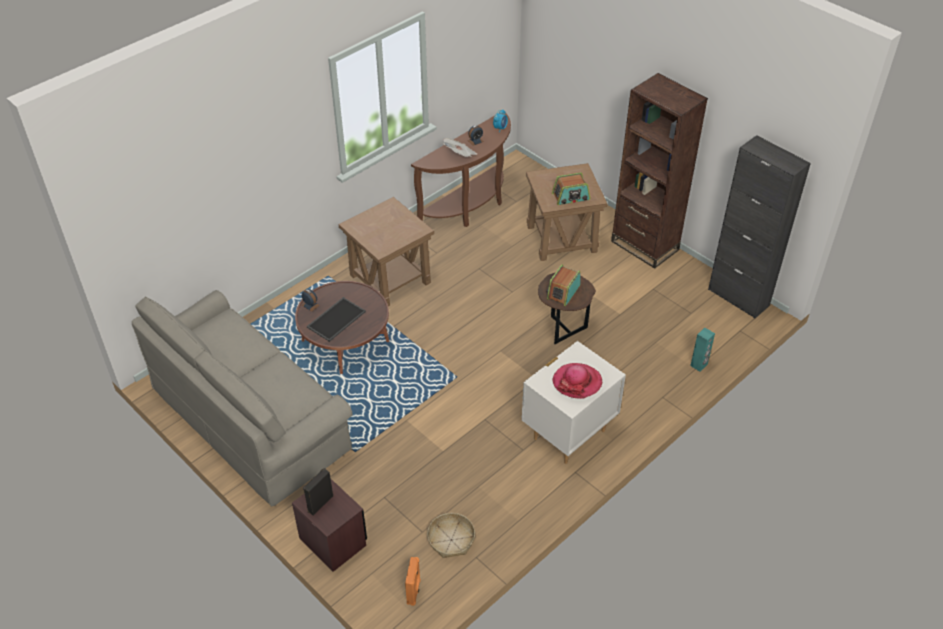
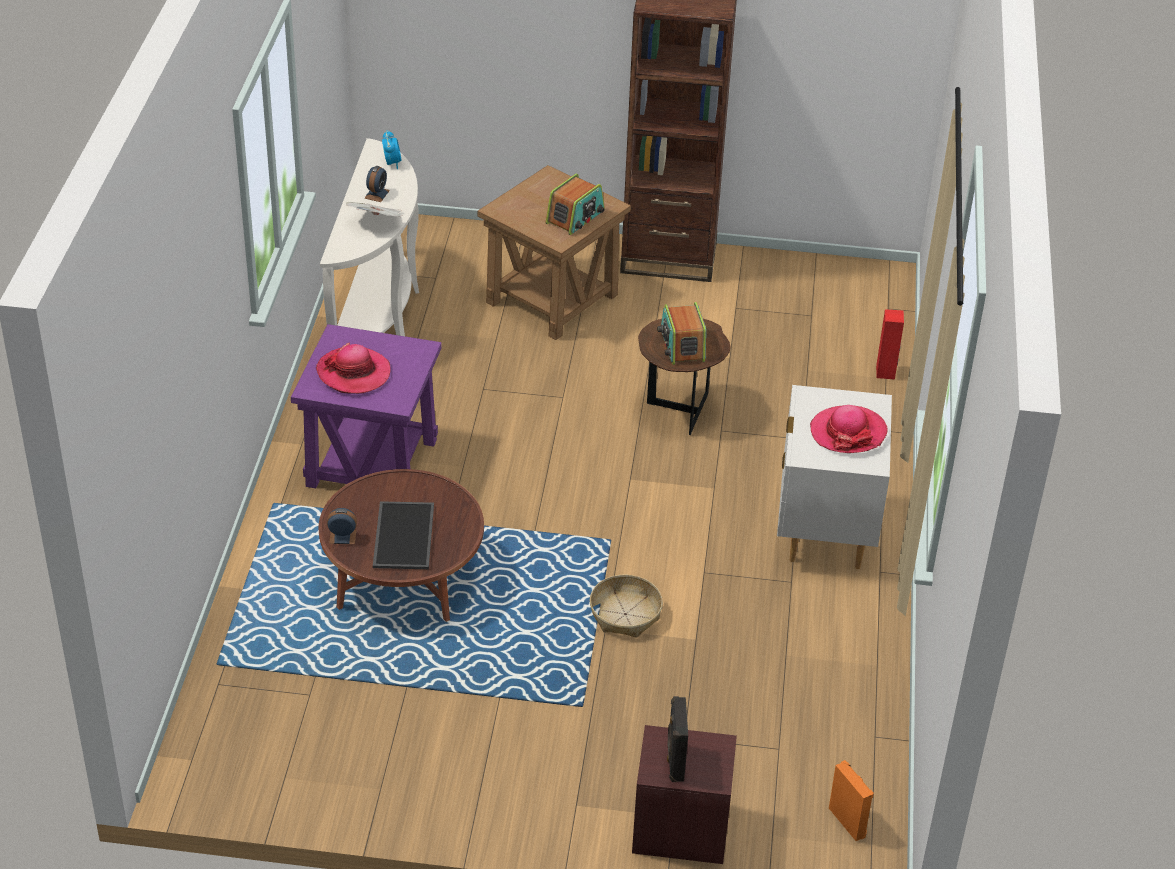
camera: 40 degrees left, 5 degrees down
grey sofa [132,290,353,507] -> none
brown side table [339,197,434,306] -> purple side table [291,324,442,488]
brown console table [411,113,511,227] -> white console table [320,138,419,336]
basket [427,513,475,558] -> basket moved to [590,575,663,638]
turquoise speaker [690,328,715,372] -> red speaker [876,309,904,380]
black cabinet [708,135,811,319] -> none
none -> hat [316,343,391,394]

